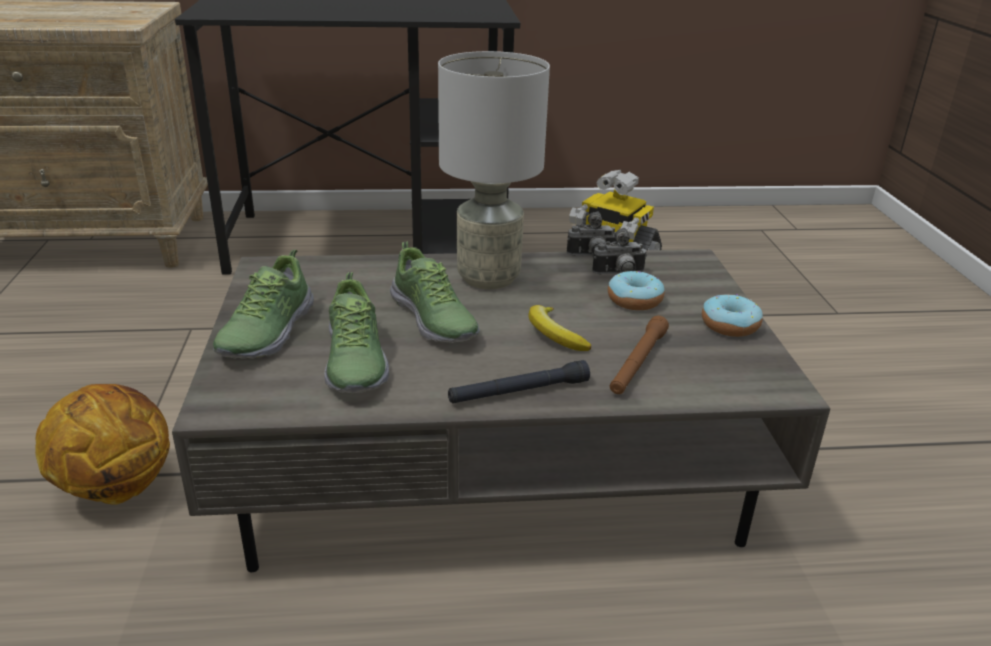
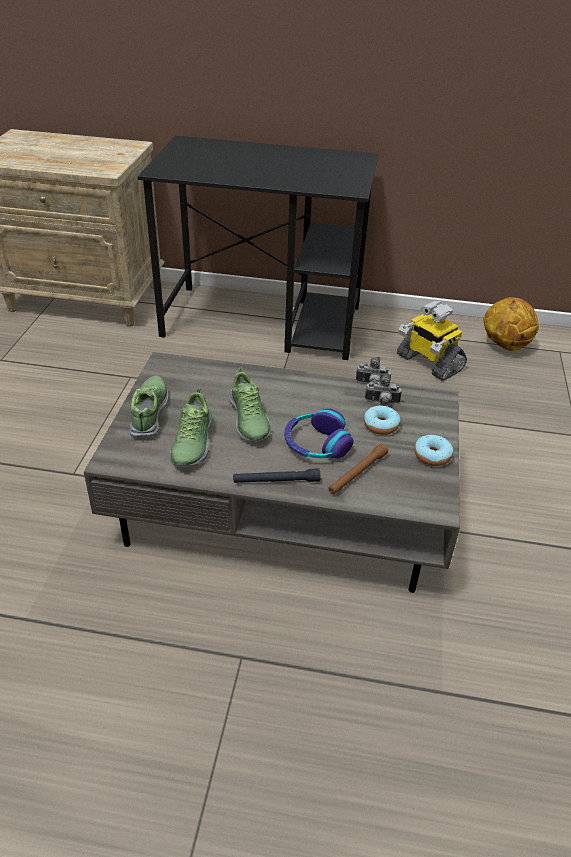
camera: 15 degrees right, 10 degrees up
basketball [35,384,170,505] -> basketball moved to [483,297,539,351]
shoe [213,249,314,359] -> shoe turned 150 degrees clockwise [130,376,169,437]
grey table lamp [438,51,550,289] -> none
banana [528,305,591,351] -> headphones [284,409,354,458]

